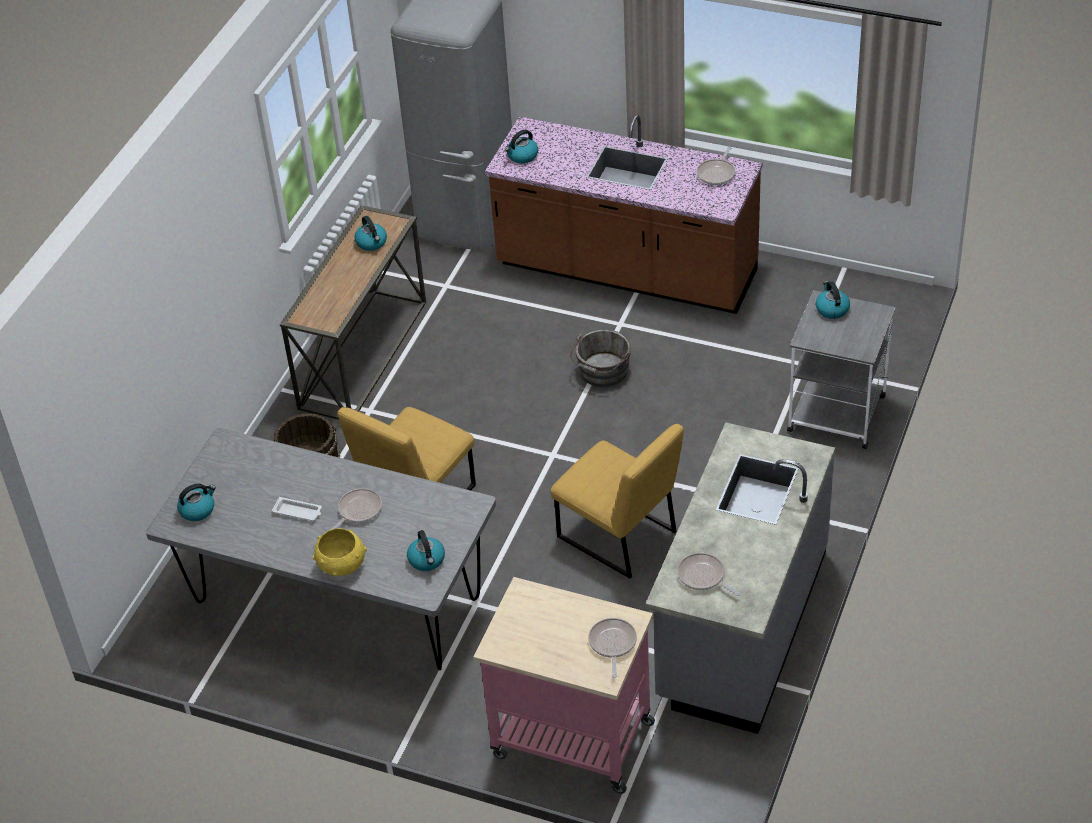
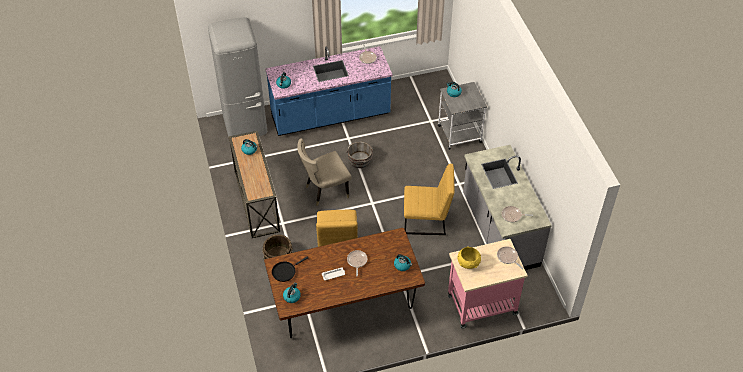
camera: 40 degrees left, 5 degrees up
grey dining table [146,428,496,670] -> brown dining table [264,228,425,338]
yellow bowl [313,528,367,576] -> yellow bowl moved to [458,246,481,269]
brown counter [485,115,762,314] -> blue counter [265,46,393,136]
none -> black frying pan [272,256,308,282]
none -> beige chair [297,138,352,206]

